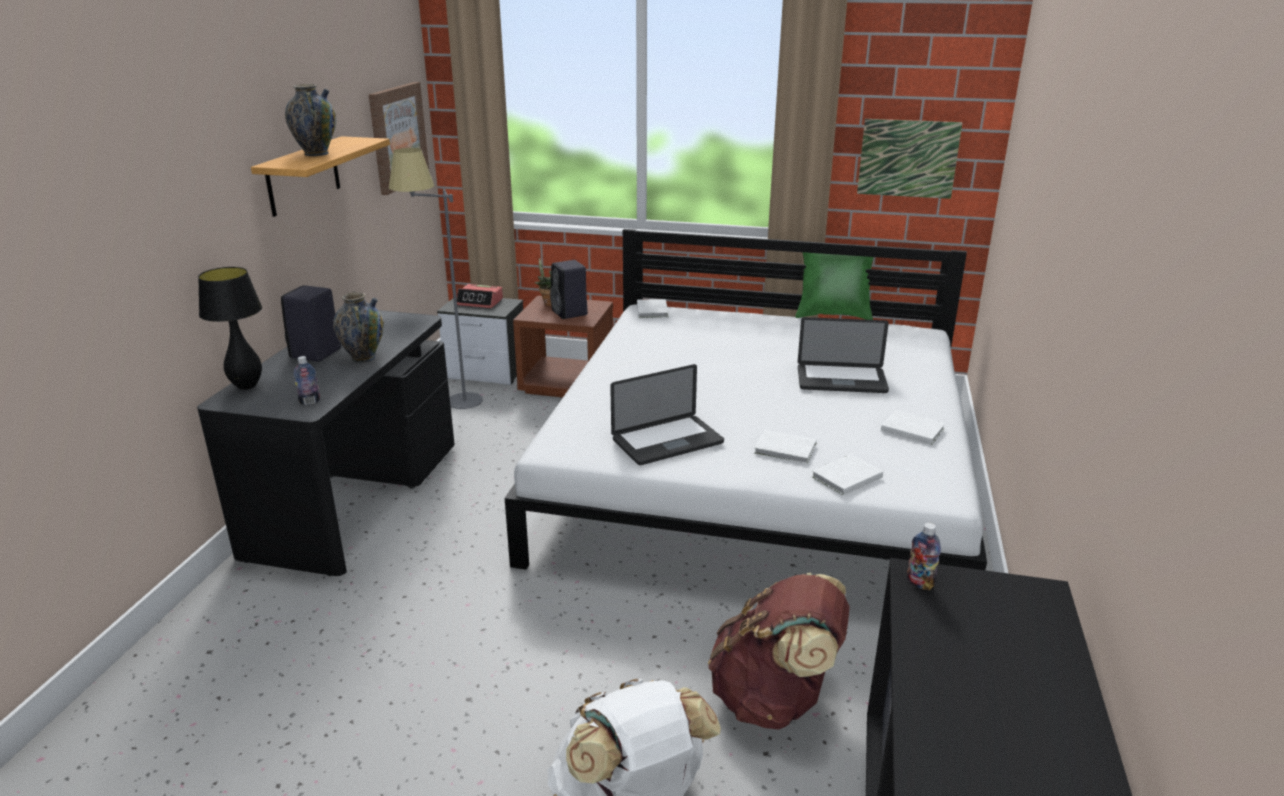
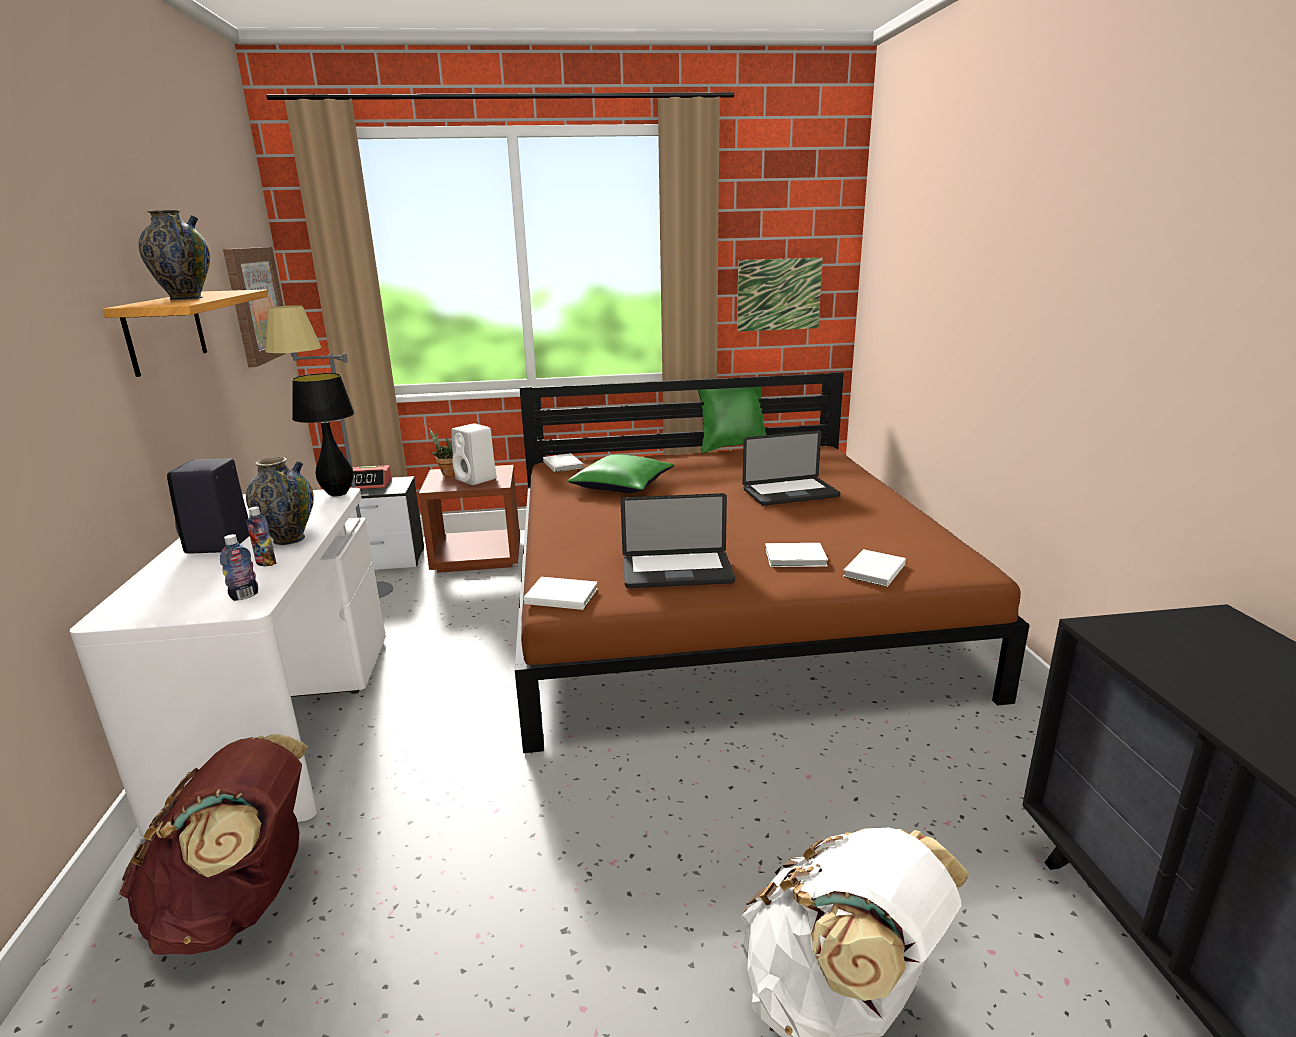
camera: 20 degrees left, 5 degrees down
black desk [197,310,455,576] -> white desk [70,488,386,837]
black table lamp [198,267,262,390] -> black table lamp moved to [292,373,355,497]
white bed [505,229,987,570] -> brown bed [515,372,1029,753]
black speaker [550,260,588,319] -> white speaker [451,423,496,485]
laptop [610,364,724,465] -> laptop turned 45 degrees clockwise [620,493,735,588]
brown backpack [708,573,850,730] -> brown backpack moved to [119,734,308,955]
white book [881,410,945,445] -> white book moved to [524,577,598,610]
bottle [907,523,941,590] -> bottle moved to [246,507,276,566]
none -> green pillow [568,454,674,493]

